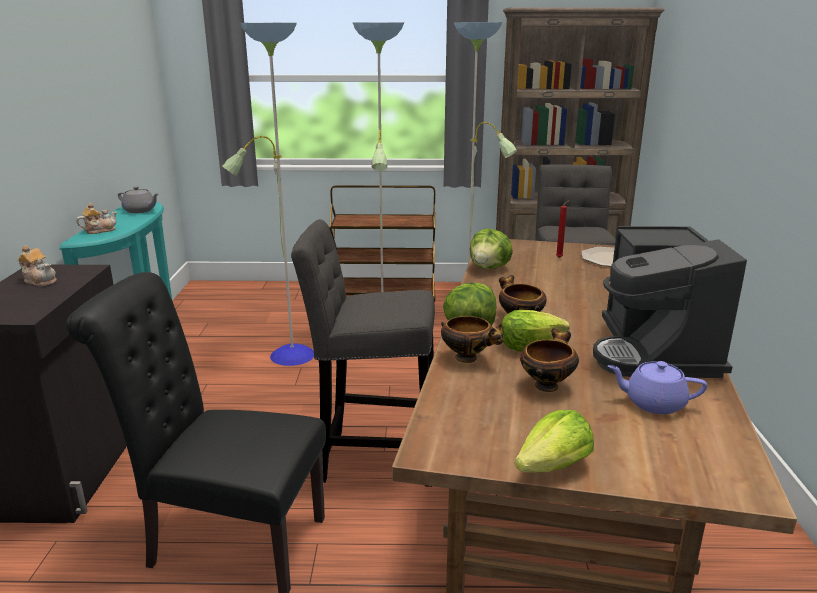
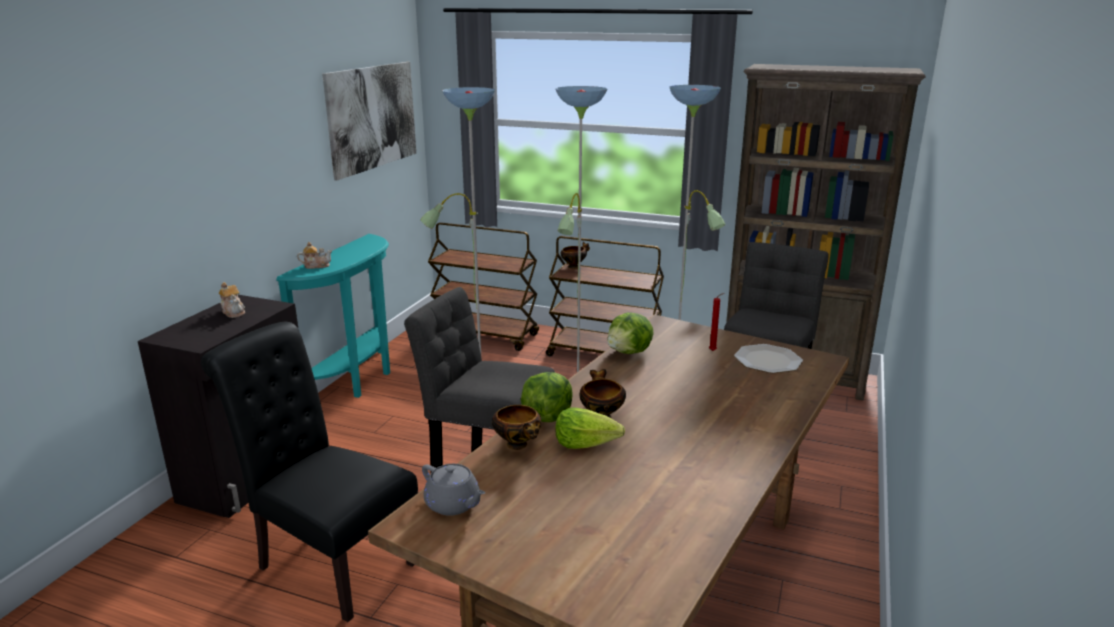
camera: 20 degrees right, 0 degrees up
grey teapot [118,186,158,213] -> grey teapot moved to [422,464,485,516]
lettuce [515,410,594,473] -> none
bowl [520,328,579,392] -> bowl moved to [561,242,590,269]
coffee machine [593,226,747,378] -> none
purple teapot [608,361,707,414] -> none
none -> picture [322,62,416,180]
none -> brown cart [428,222,539,351]

